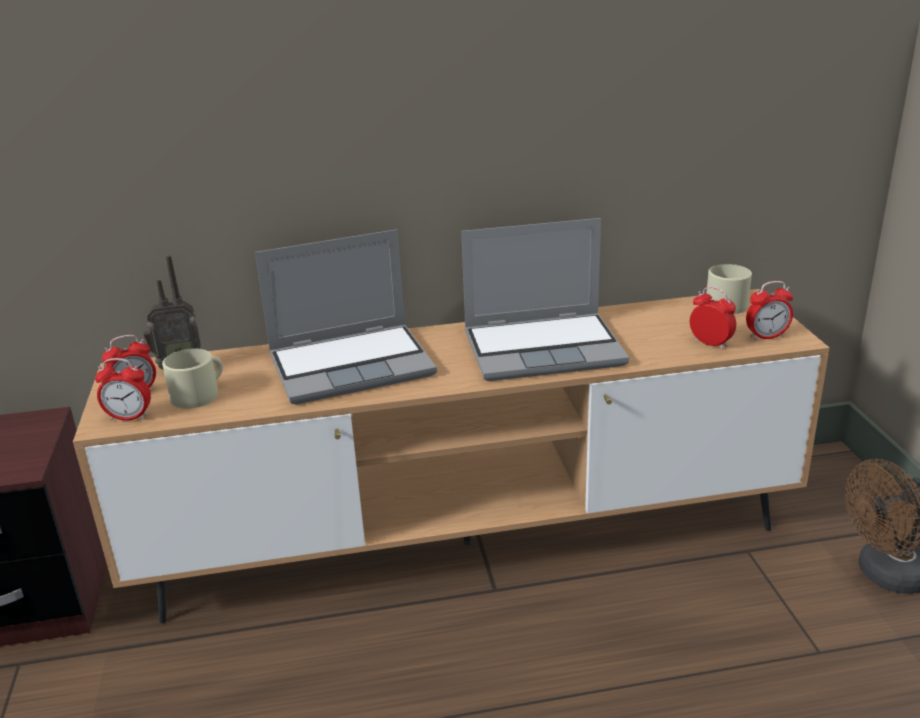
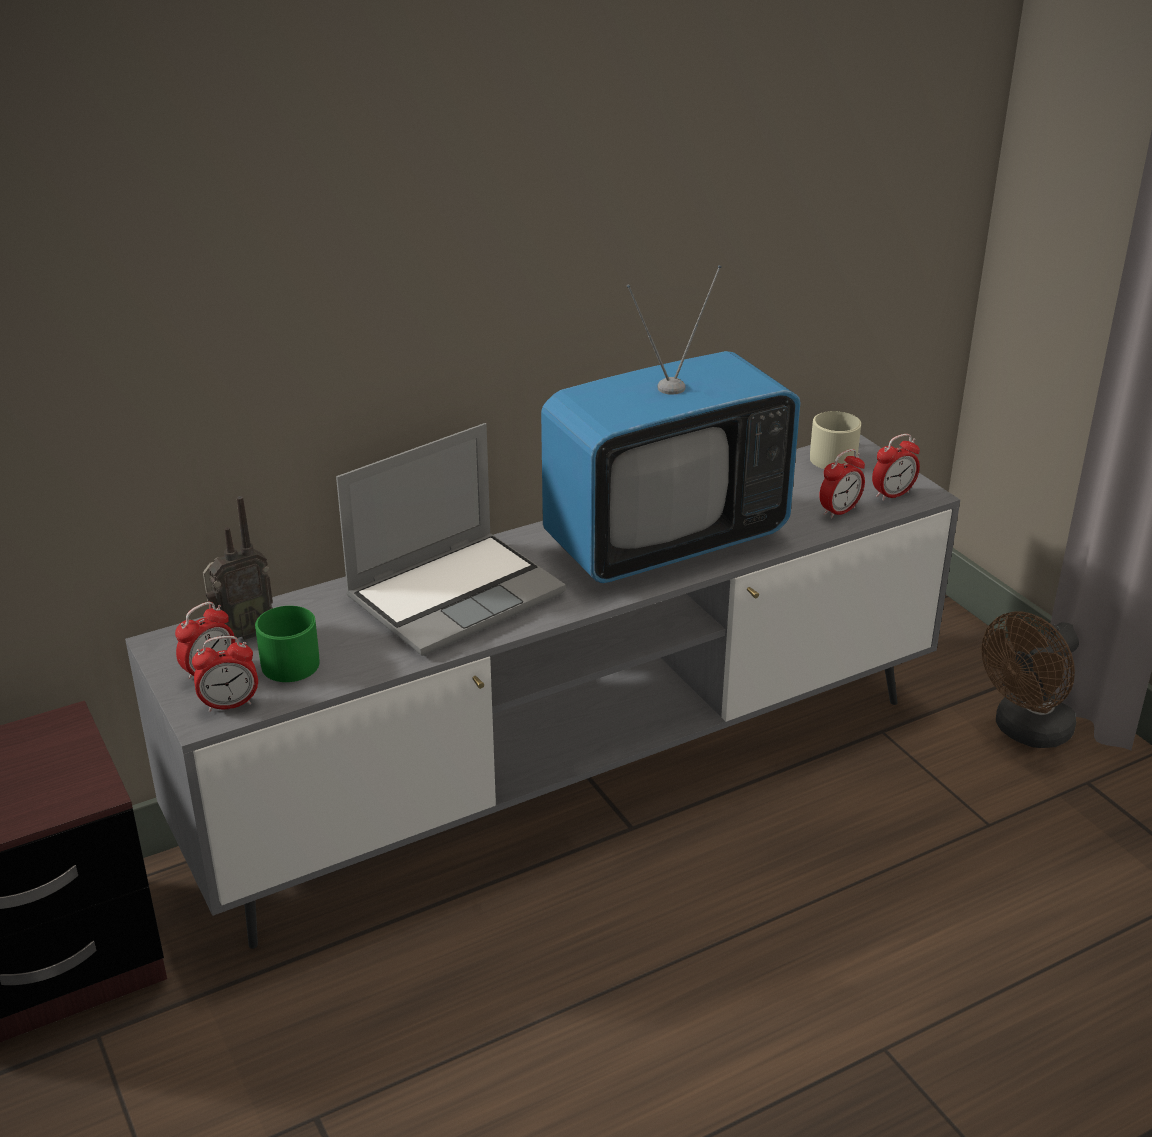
camera: 20 degrees left, 5 degrees up
brown tv stand [73,289,830,623] -> grey tv stand [125,434,960,949]
beige mug [162,348,223,409] -> green mug [255,606,319,682]
laptop [461,218,629,381] -> television [541,265,801,583]
alarm clock [690,287,736,350] -> alarm clock turned 120 degrees clockwise [819,449,865,519]

